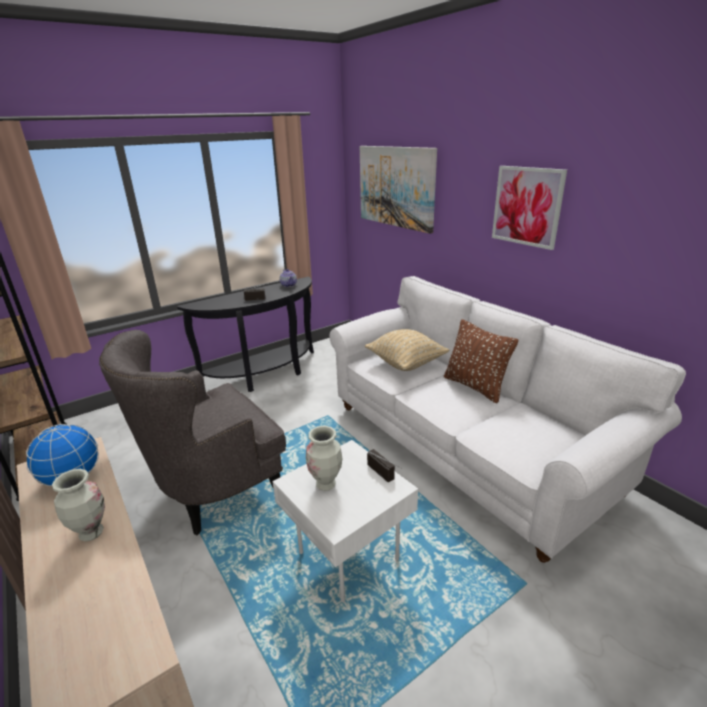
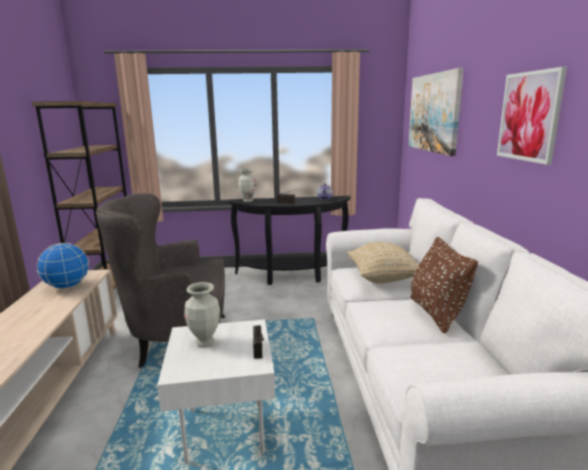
camera: 30 degrees right, 10 degrees down
vase [52,469,105,542] -> vase moved to [238,169,256,202]

